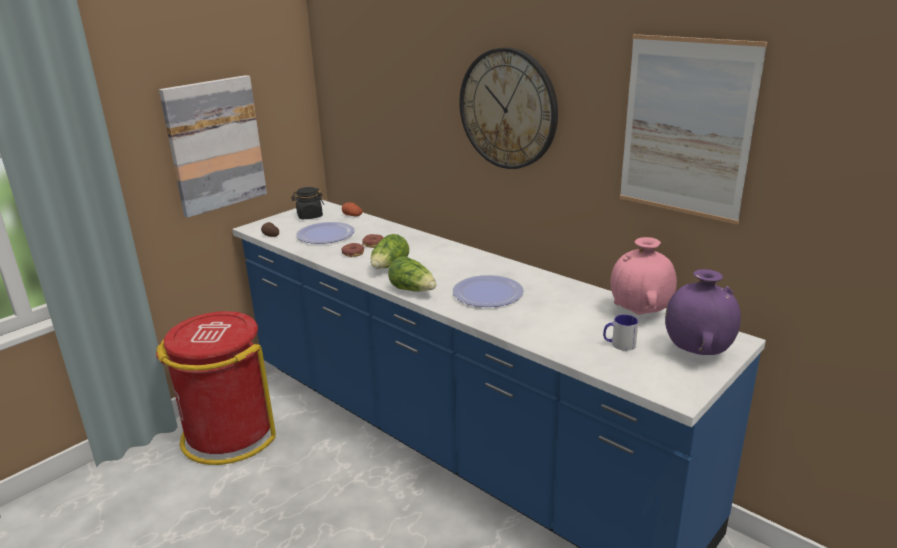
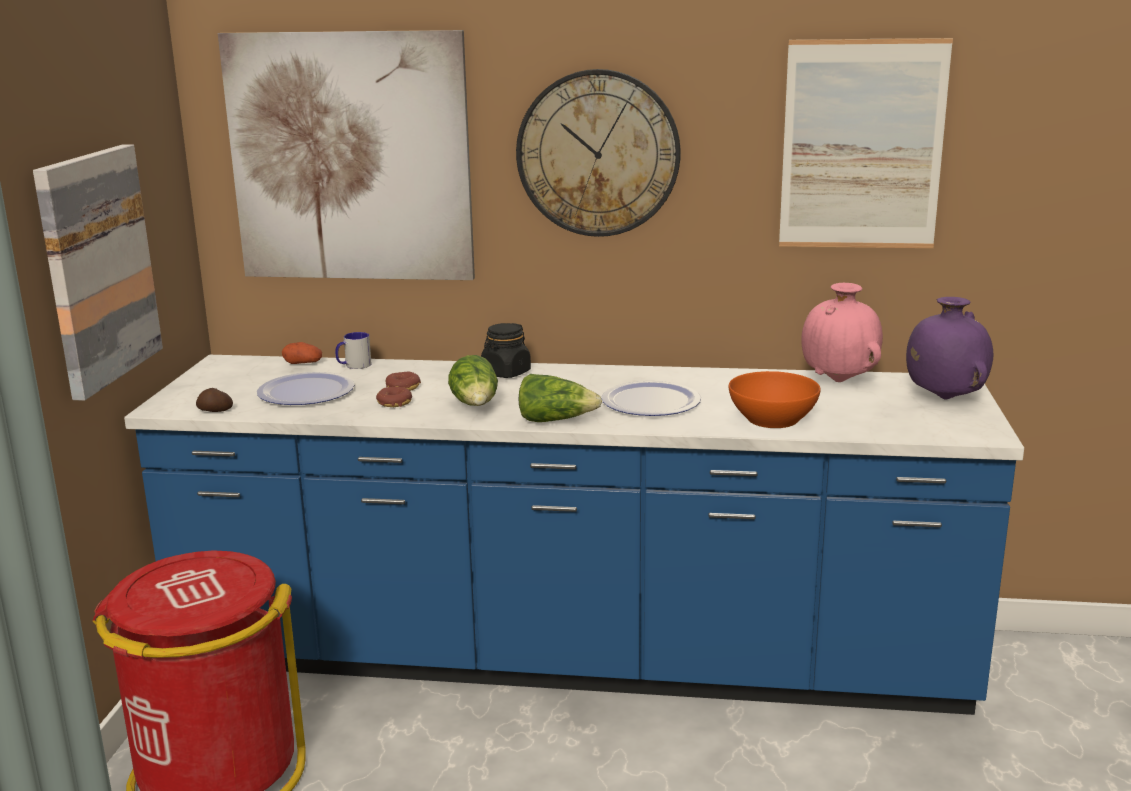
camera: 35 degrees left, 5 degrees down
black jar [291,187,324,219] -> black jar moved to [481,323,531,378]
mug [603,314,638,351] -> mug moved to [335,332,371,369]
none -> picture [218,30,475,280]
none -> orange bowl [729,371,821,428]

